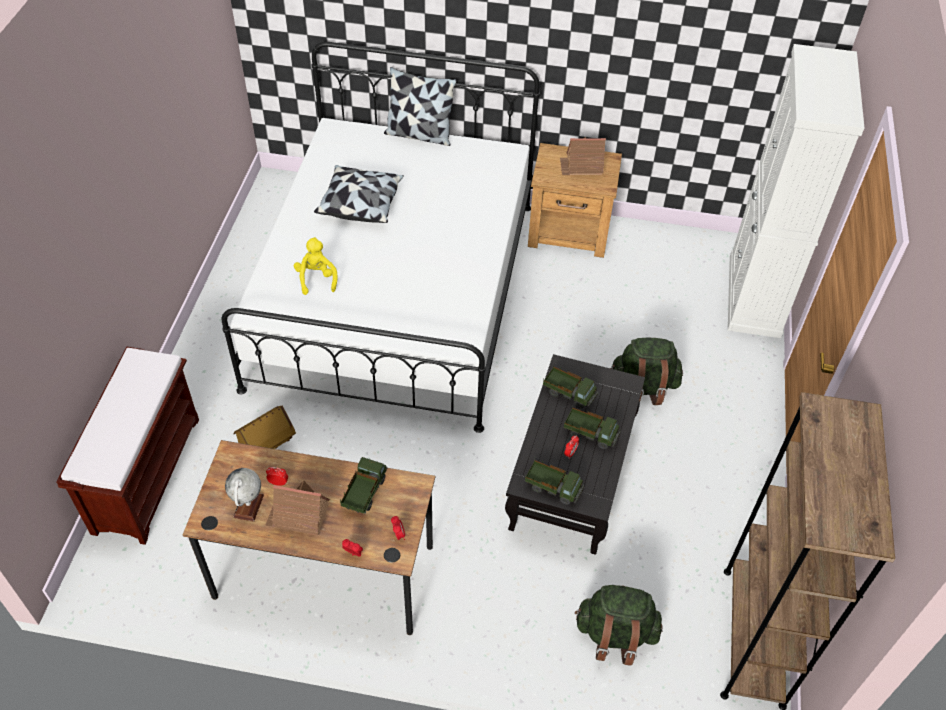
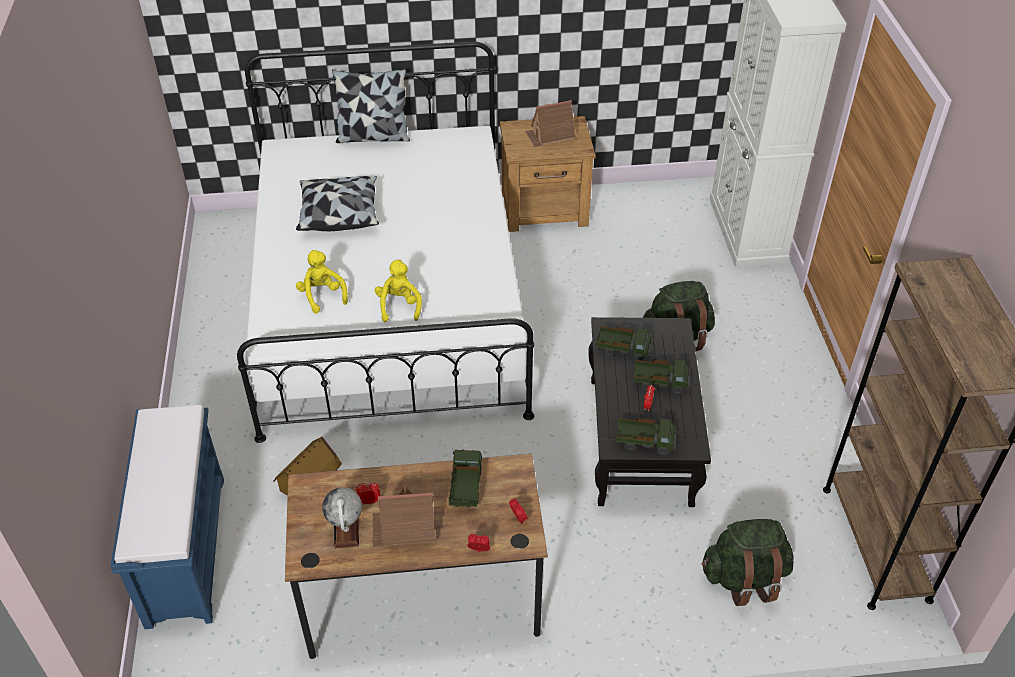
camera: 15 degrees left, 5 degrees down
brown bench [56,347,199,545] -> blue bench [111,405,224,629]
none -> yellow plush toy [375,259,422,322]

